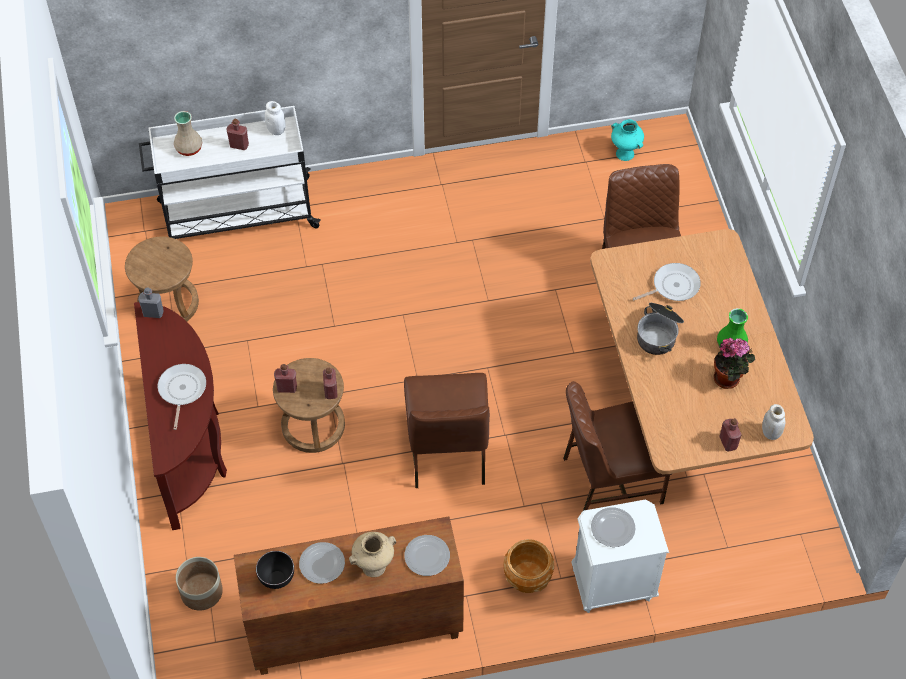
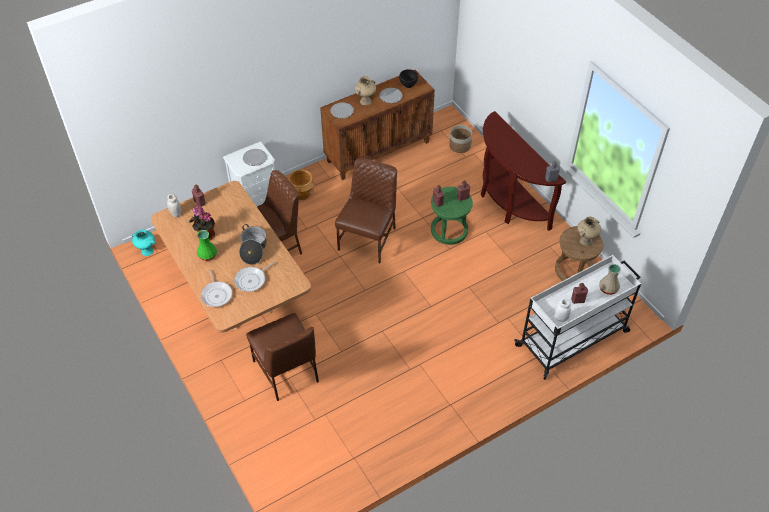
camera: 160 degrees right, 5 degrees down
frying pan [158,364,206,430] -> frying pan moved to [201,269,232,307]
brown stool [273,358,345,453] -> green stool [431,187,473,245]
brown chair [404,373,490,488] -> brown chair turned 45 degrees clockwise [335,158,397,263]
turquoise vase [611,119,644,161] -> turquoise vase moved to [132,229,156,256]
none -> beige vase [577,217,601,246]

